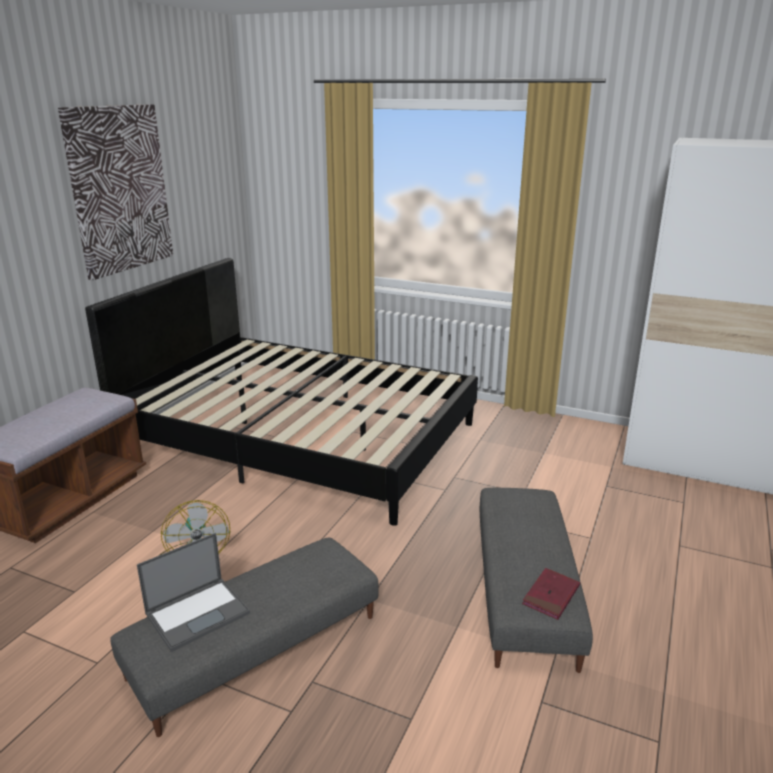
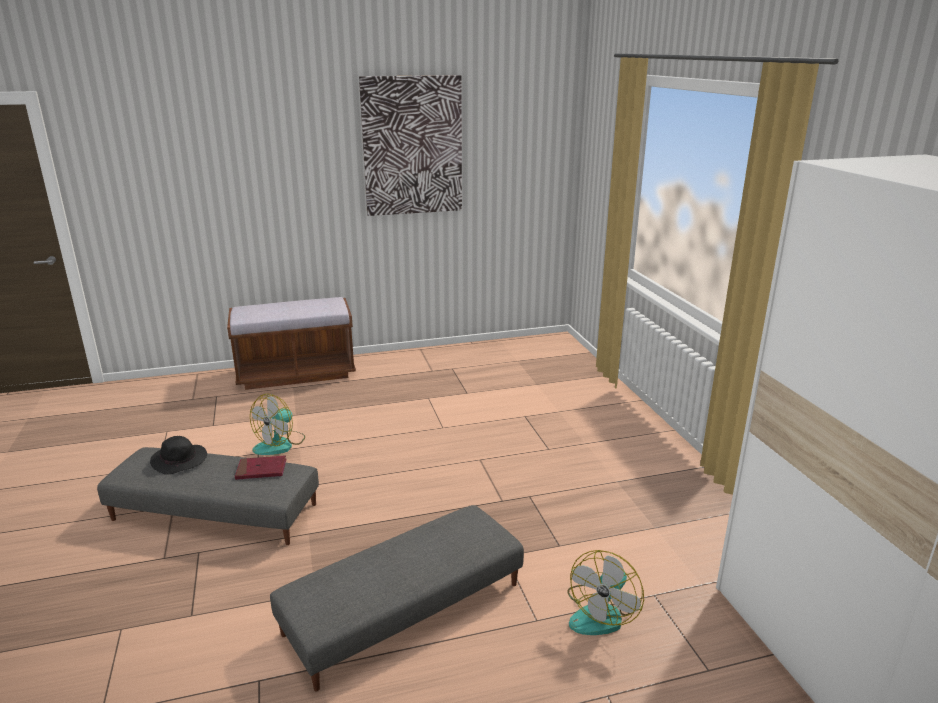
camera: 50 degrees right, 0 degrees up
black bed [85,258,478,526] -> none
laptop [137,533,250,652] -> black hat [150,436,207,474]
red book [522,568,580,620] -> red book moved to [235,455,286,480]
none -> fan [567,550,644,635]

